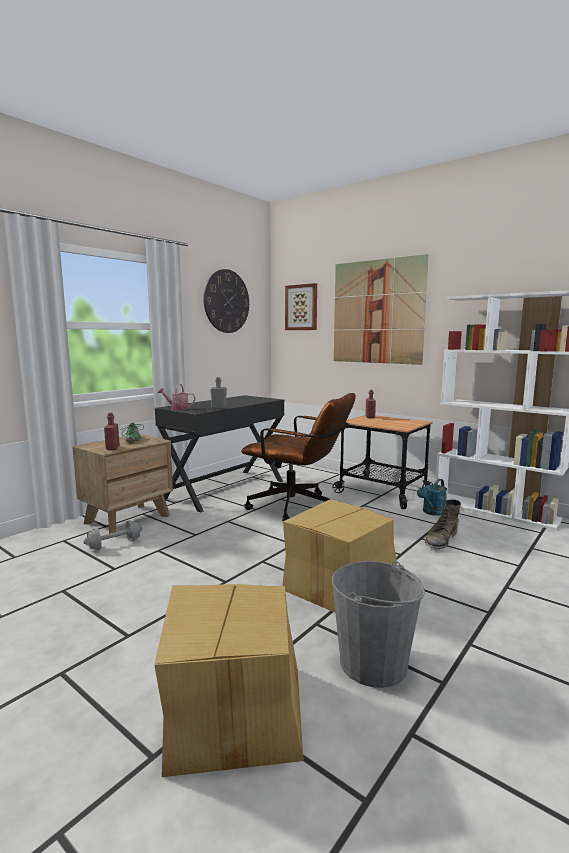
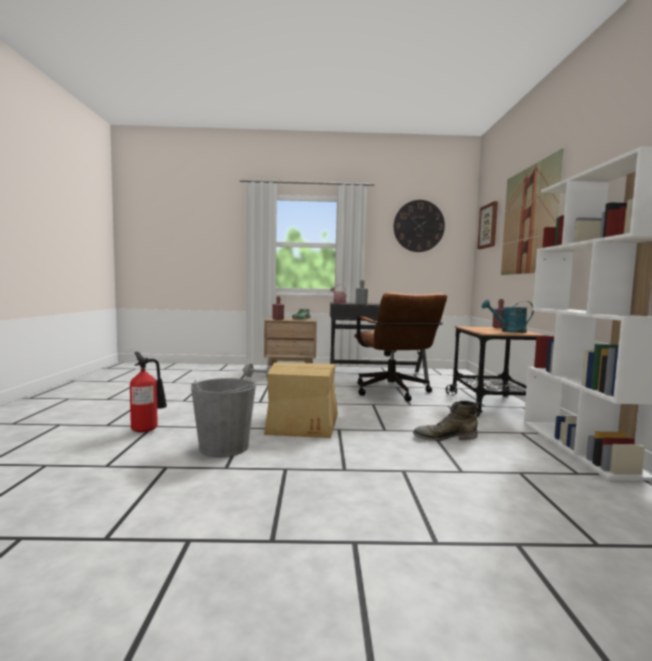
camera: 50 degrees right, 5 degrees down
cardboard box [154,584,304,777] -> fire extinguisher [130,352,167,432]
turquoise watering can [417,479,447,516] -> turquoise watering can moved to [482,300,534,333]

